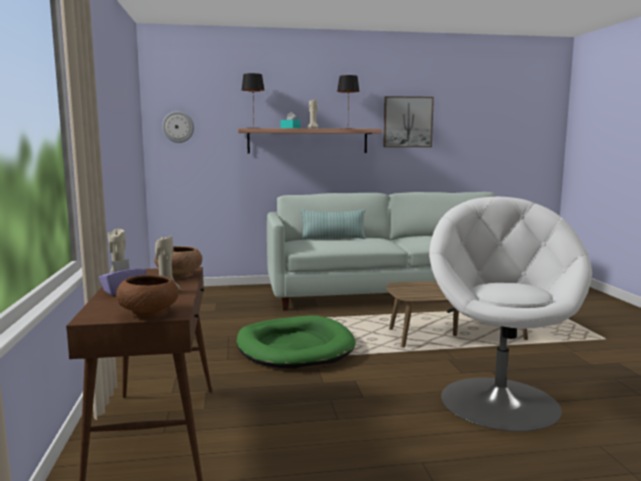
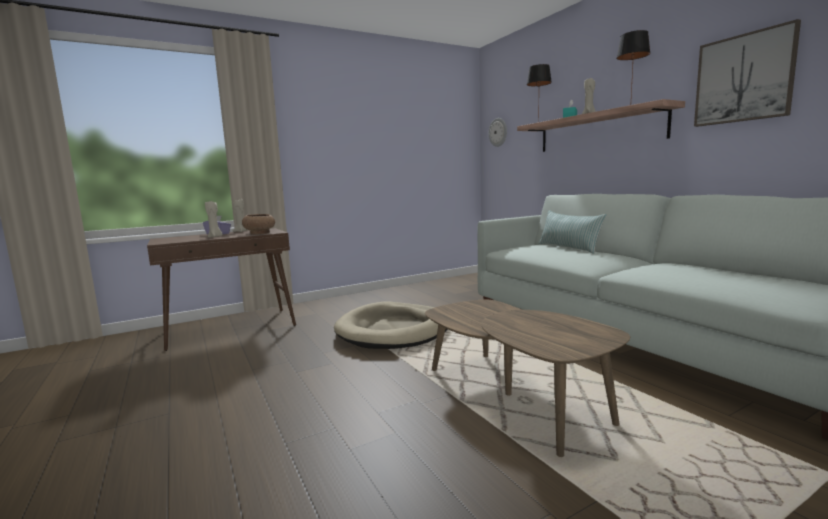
camera: 70 degrees right, 0 degrees up
brown bowl [116,275,179,319] -> none
green dog bed [236,315,356,369] -> beige dog bed [334,302,447,349]
white armchair [429,196,592,432] -> none

